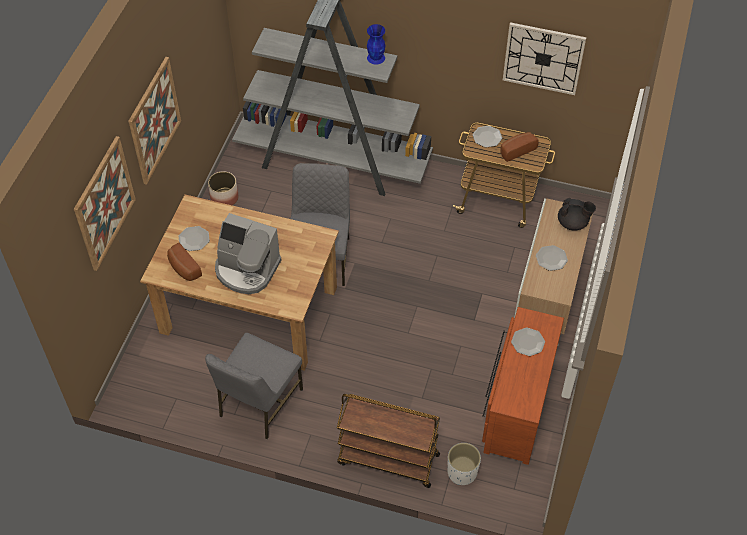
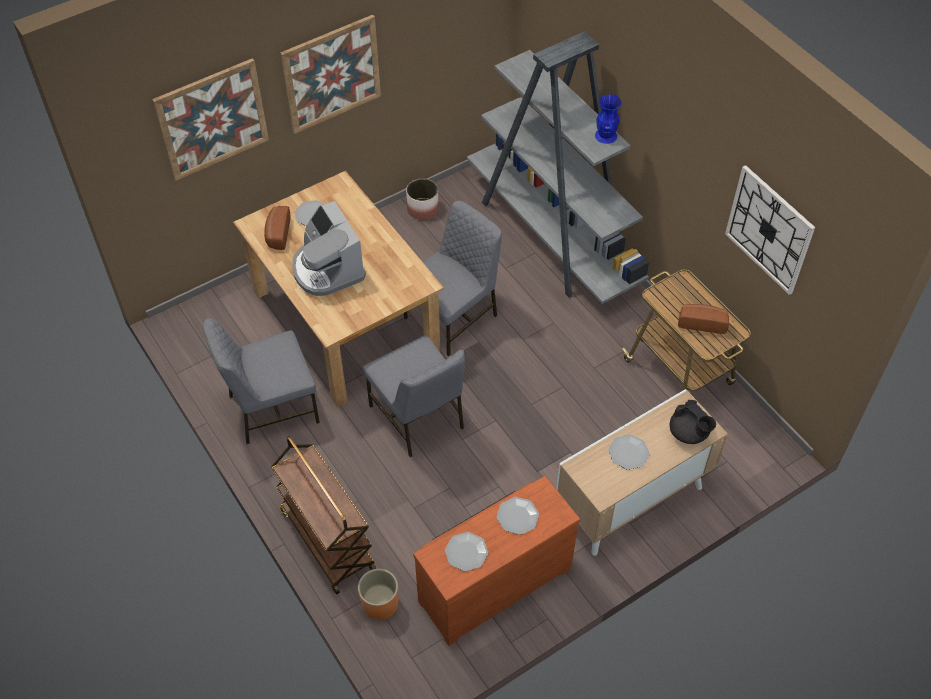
camera: 40 degrees right, 0 degrees up
white planter [448,443,481,485] -> orange planter [358,569,398,620]
plate [473,126,502,148] -> plate moved to [445,532,488,571]
none -> grey chair [363,335,465,457]

